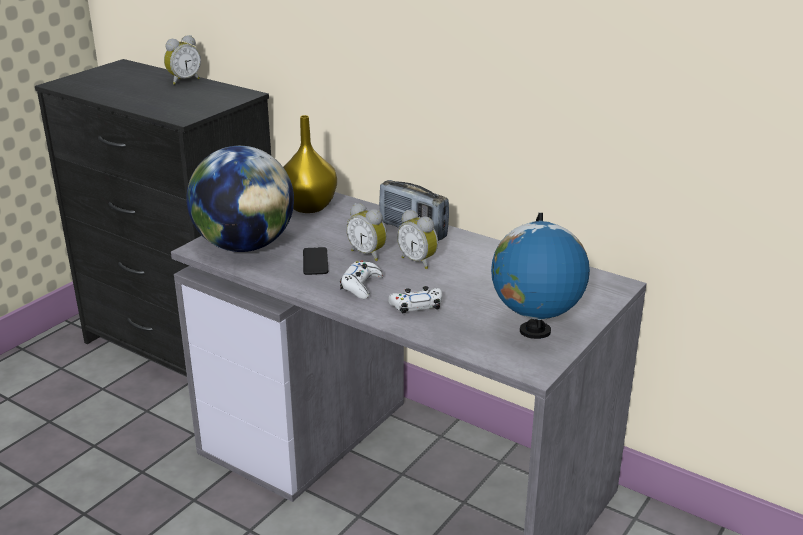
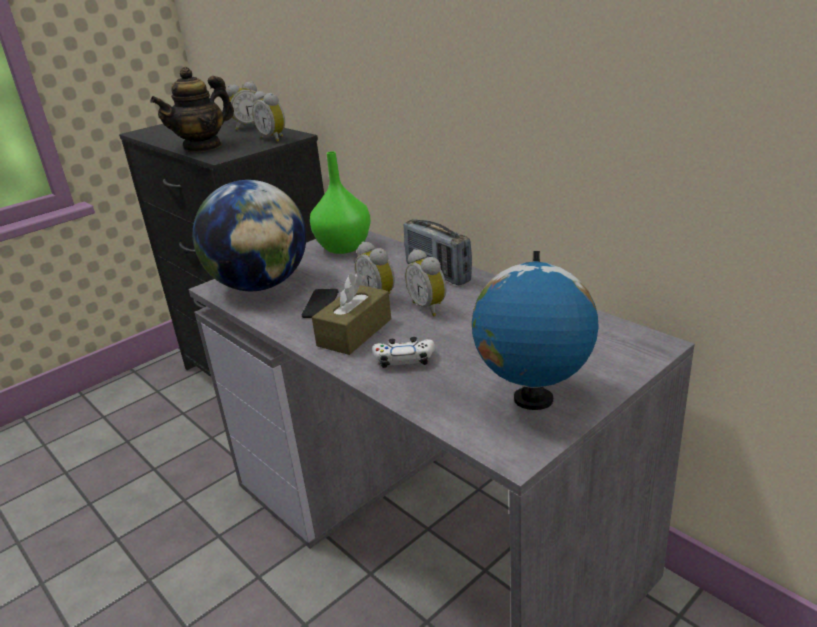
camera: 15 degrees right, 0 degrees up
yellow vase [283,115,337,213] -> green vase [310,151,371,254]
white game controller [340,260,383,299] -> brown tissue box [312,273,391,355]
none -> teapot [150,67,234,152]
none -> alarm clock [252,91,285,142]

